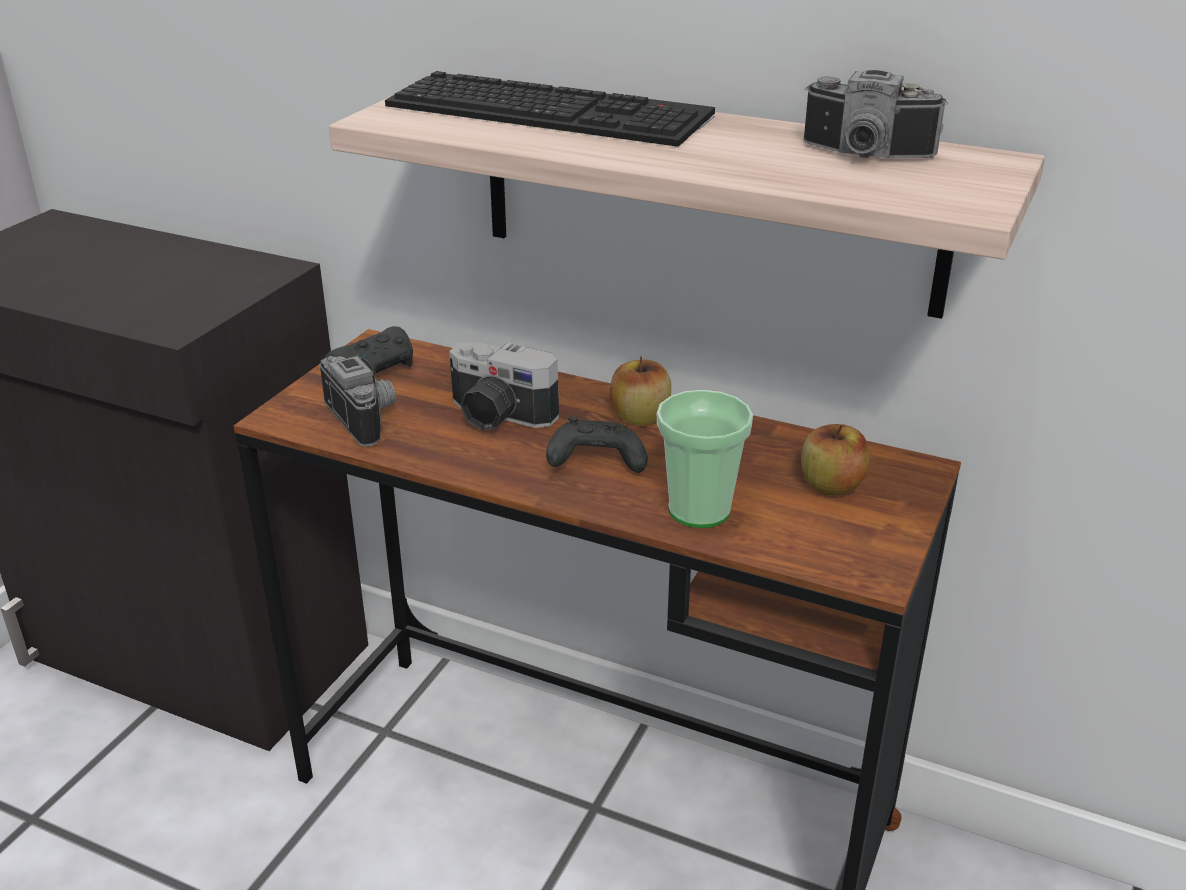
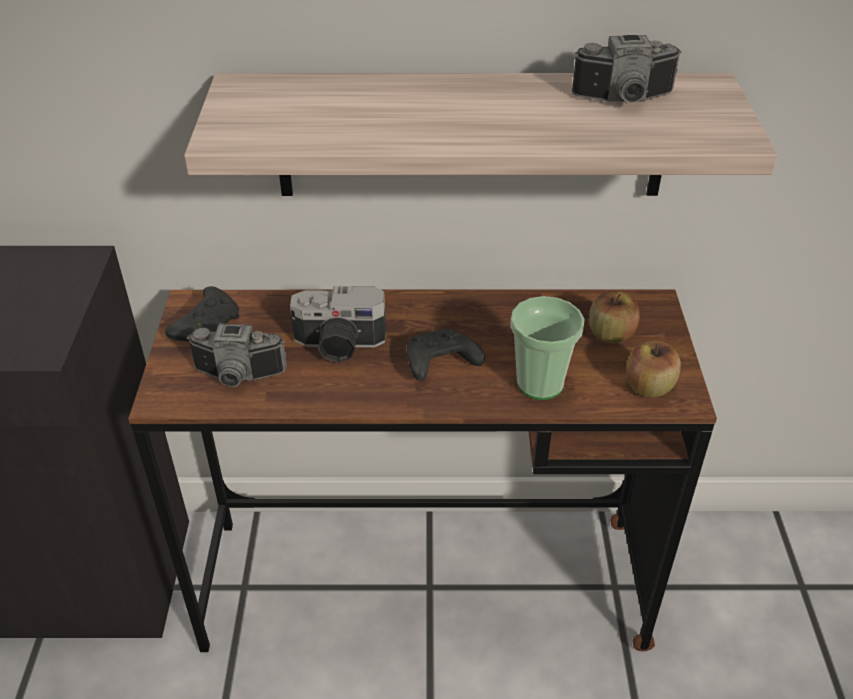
camera: 25 degrees left, 10 degrees up
camera [319,356,396,447] -> camera turned 150 degrees clockwise [187,324,287,387]
keyboard [385,71,715,147] -> none
apple [610,357,671,425] -> apple moved to [626,340,681,397]

